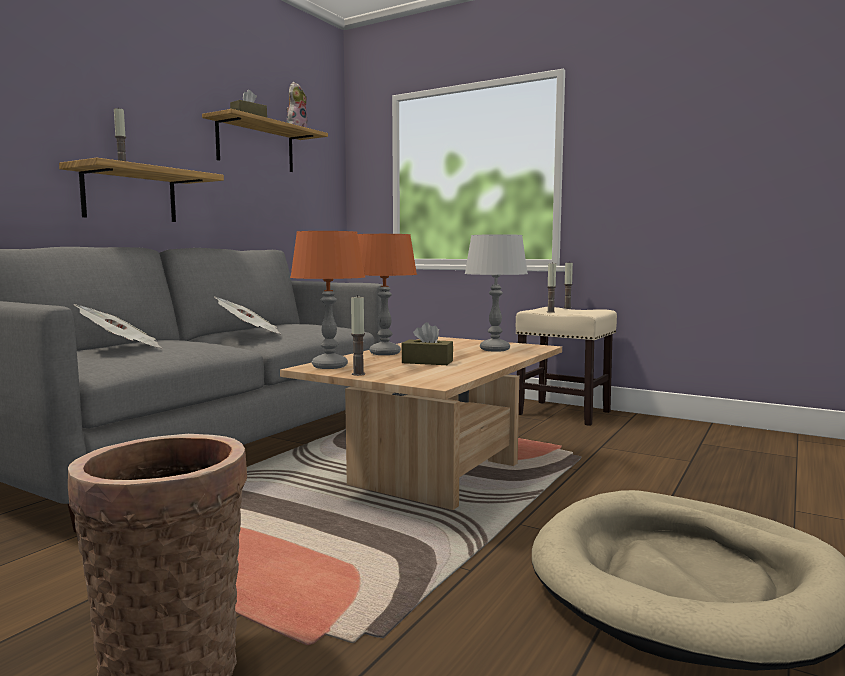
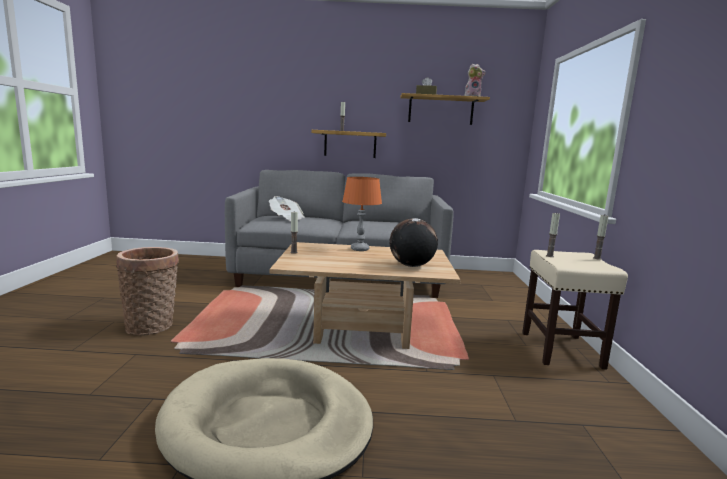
camera: 60 degrees right, 5 degrees up
newspaper [213,296,282,335] -> none
orange table lamp [290,231,365,369] -> none
brown tissue box [402,322,453,365] -> none
grey table lamp [464,234,528,352] -> globe [389,218,438,267]

